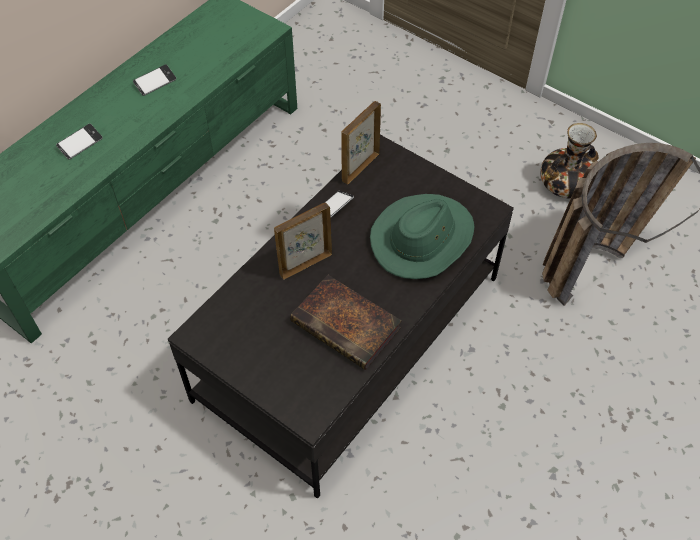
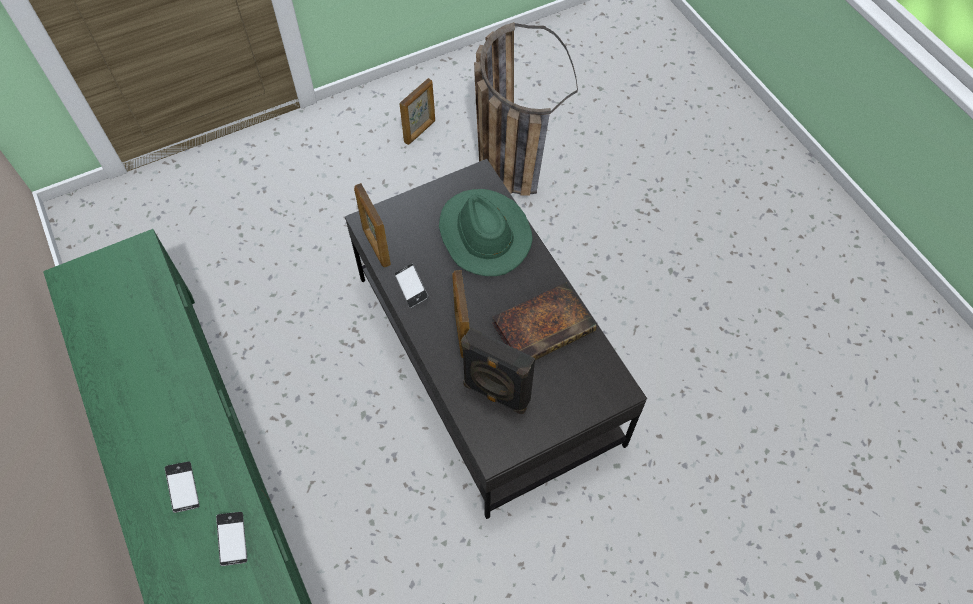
camera: 65 degrees left, 5 degrees up
phone [133,64,176,96] -> phone moved to [216,512,247,566]
vase [540,123,599,199] -> picture frame [400,78,435,145]
none -> black speaker [461,327,535,414]

